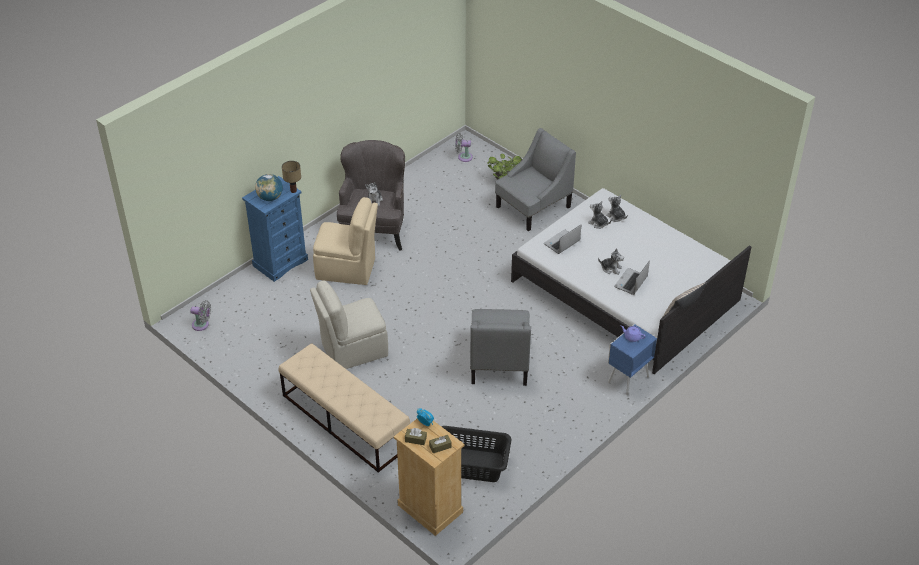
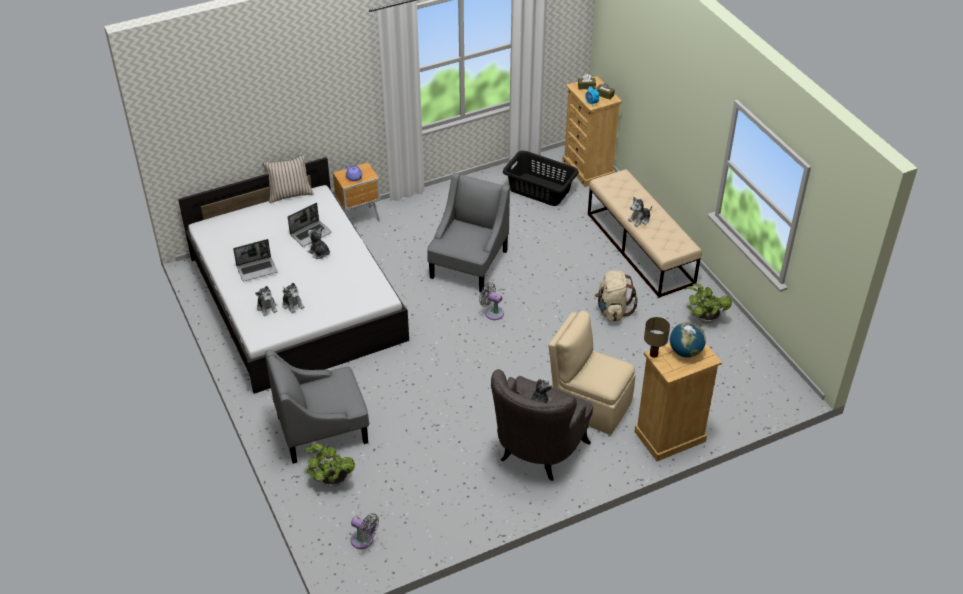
camera: 160 degrees left, 0 degrees up
grey fan [191,300,211,331] -> grey fan moved to [479,282,504,320]
blue dresser [242,176,308,282] -> beige dresser [634,343,722,461]
beige chair [310,280,388,369] -> beige backpack [595,270,638,322]
laptop [544,225,581,254] -> laptop moved to [233,239,278,281]
blue nightstand [608,324,657,395] -> brown nightstand [333,162,380,221]
none -> plush toy [628,197,652,227]
none -> potted plant [685,283,732,324]

